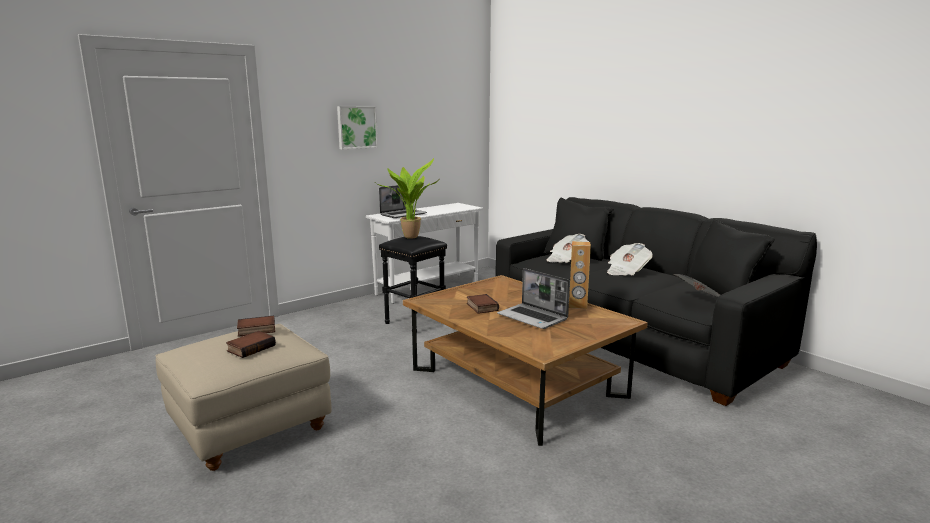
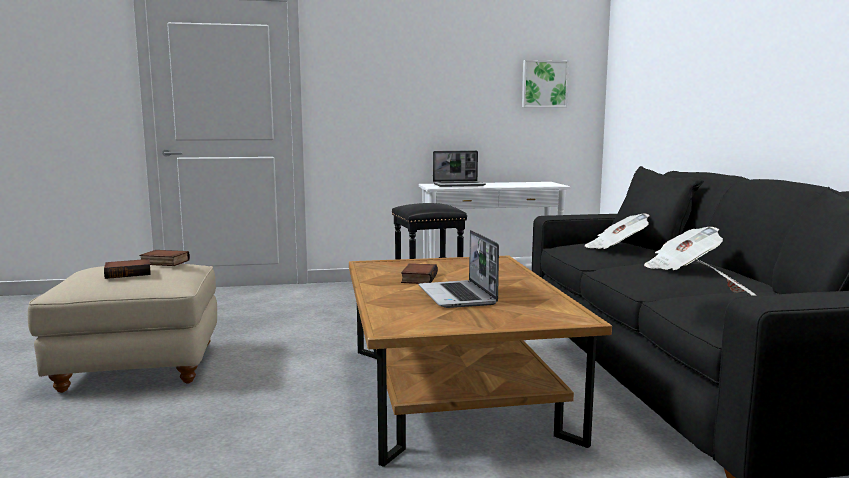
camera: 30 degrees right, 5 degrees down
picture [337,106,378,149] -> picture moved to [522,60,569,108]
potted plant [376,158,439,239] -> none
brown speaker [569,241,591,309] -> none

